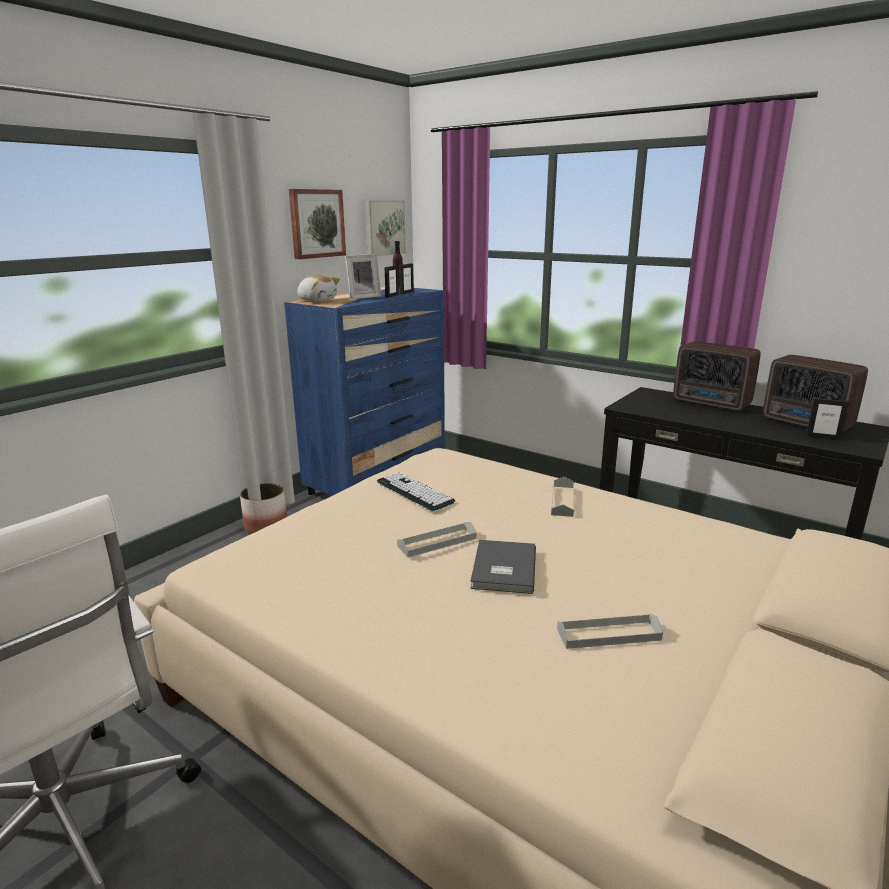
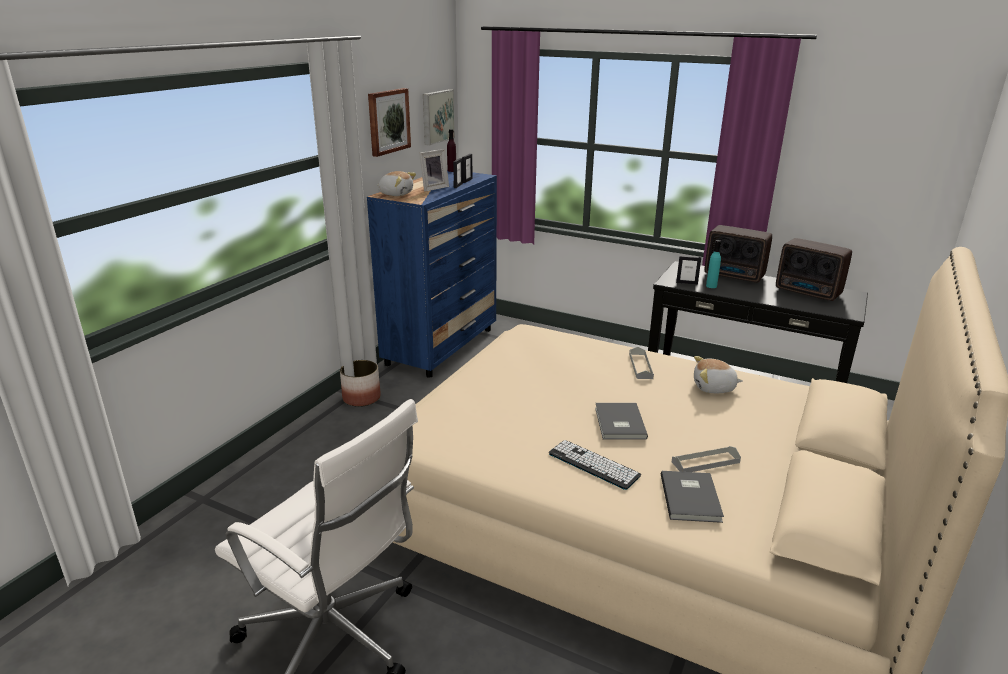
camera: 10 degrees left, 5 degrees up
keyboard [377,472,455,511] -> keyboard moved to [549,440,641,490]
grey tray [397,522,476,557] -> none
picture frame [806,398,849,440] -> picture frame moved to [676,256,701,285]
none -> grey book [661,471,724,523]
none -> plush toy [694,356,743,393]
none -> turquoise bottle [706,240,721,288]

